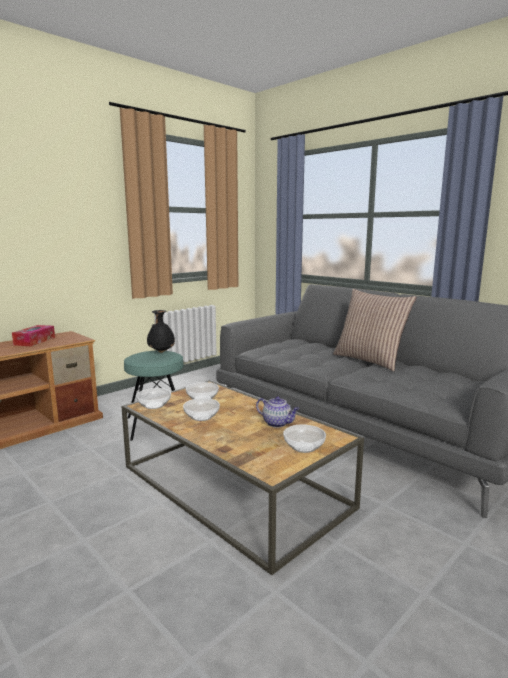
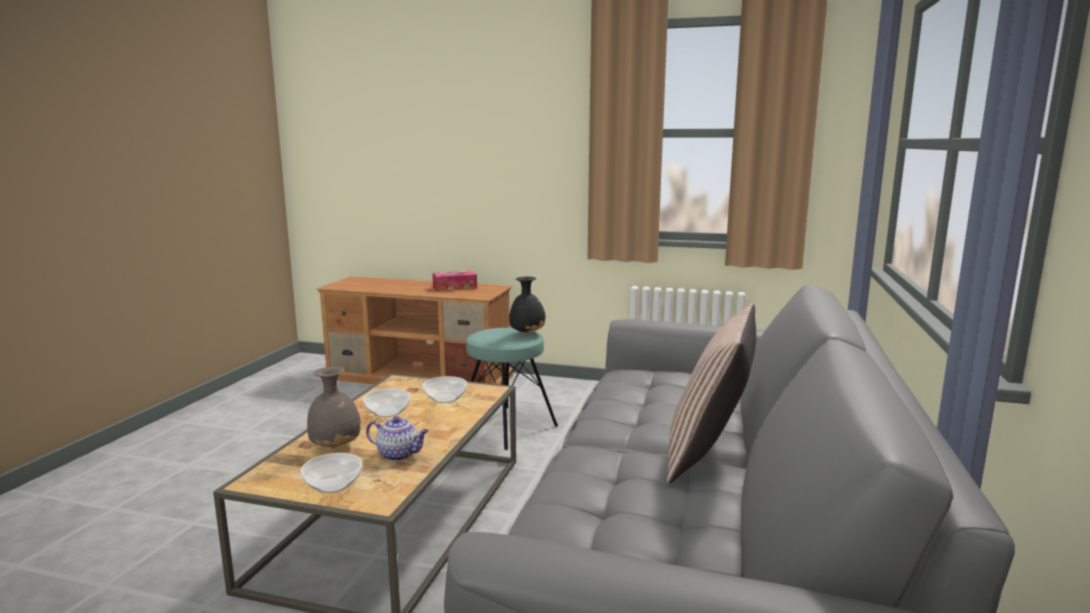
camera: 60 degrees right, 0 degrees up
bowl [136,388,171,409] -> none
teapot [256,396,299,428] -> teapot turned 75 degrees counterclockwise [366,416,428,461]
none -> grey vase [307,367,361,448]

